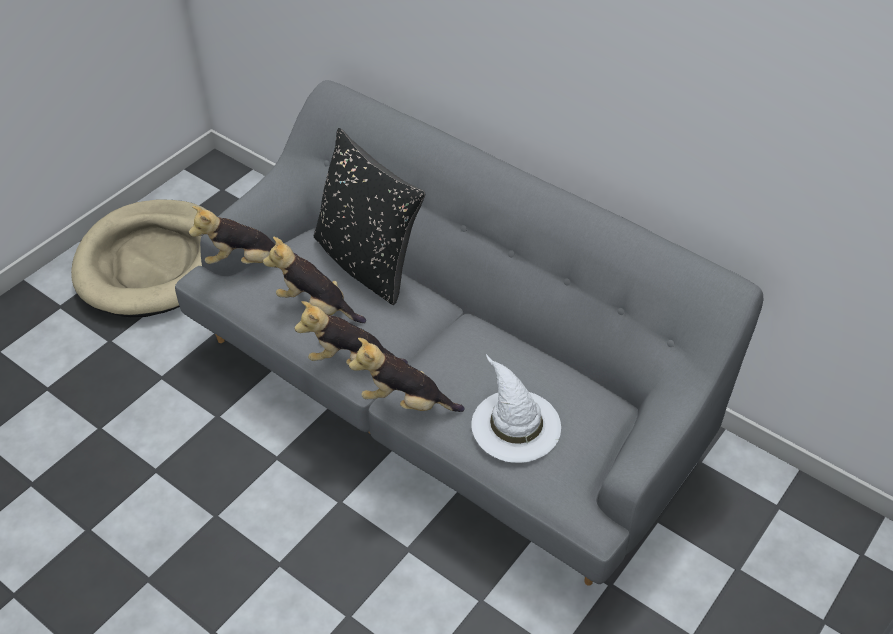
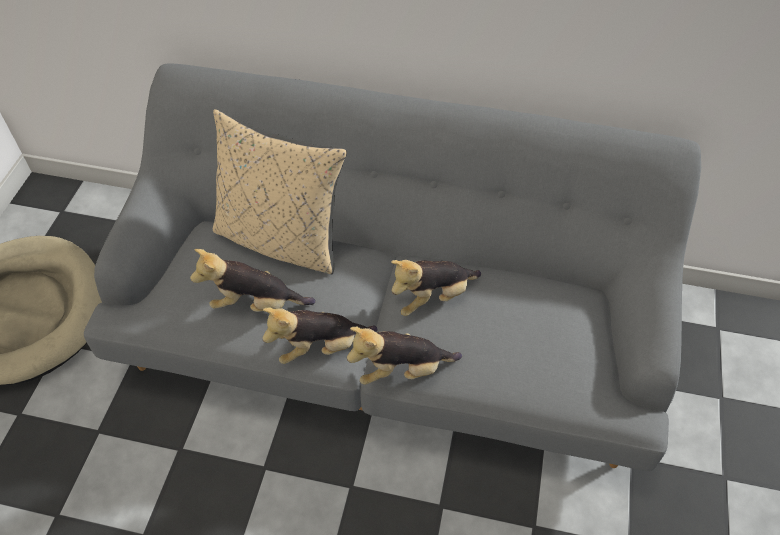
camera: 25 degrees left, 5 degrees up
plush toy [189,206,298,264] -> plush toy moved to [391,260,481,316]
black pillow [314,128,425,305] -> beige pillow [213,109,347,274]
white hat [471,354,561,463] -> none

